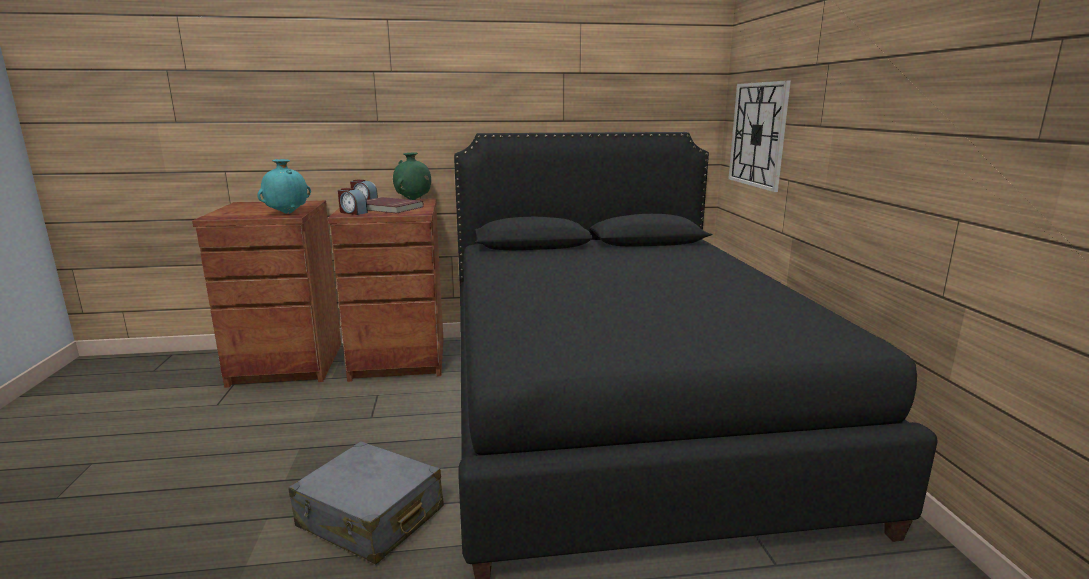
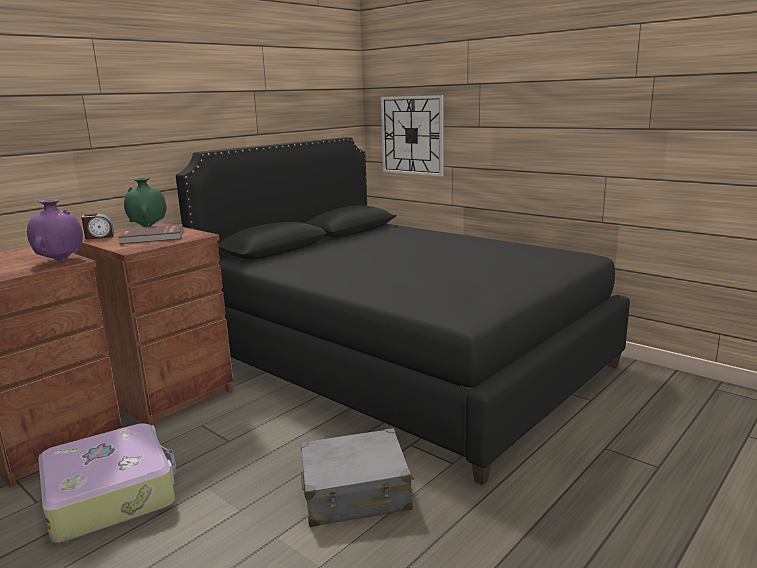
camera: 40 degrees left, 0 degrees up
turquoise vase [257,159,311,214] -> purple vase [27,199,83,261]
alarm clock [338,188,368,215] -> none
none -> suitcase [38,423,177,543]

